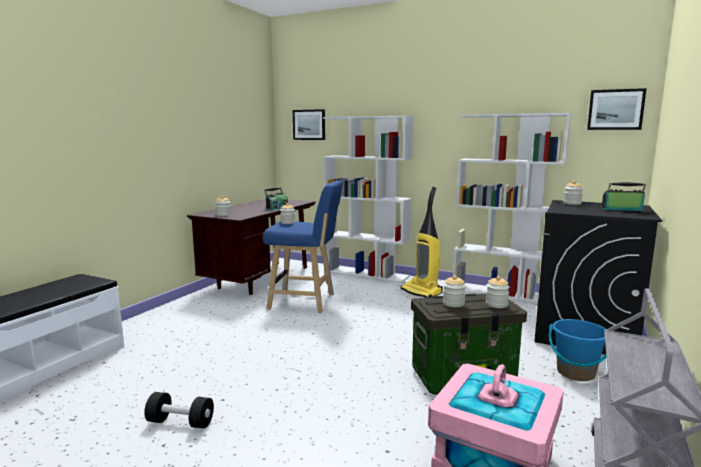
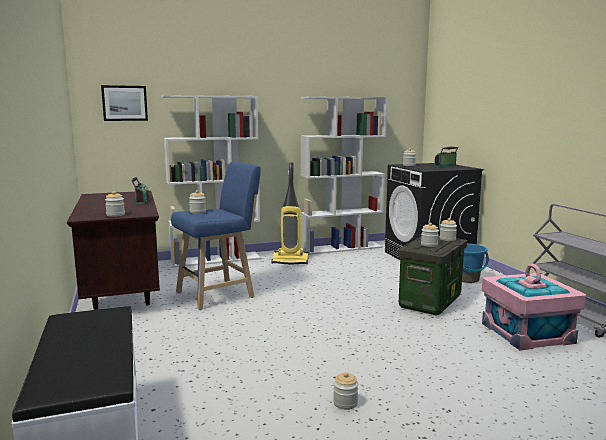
camera: 45 degrees left, 0 degrees up
black dumbbell [144,392,214,429] -> jar [333,372,358,410]
picture [587,88,647,130] -> none

